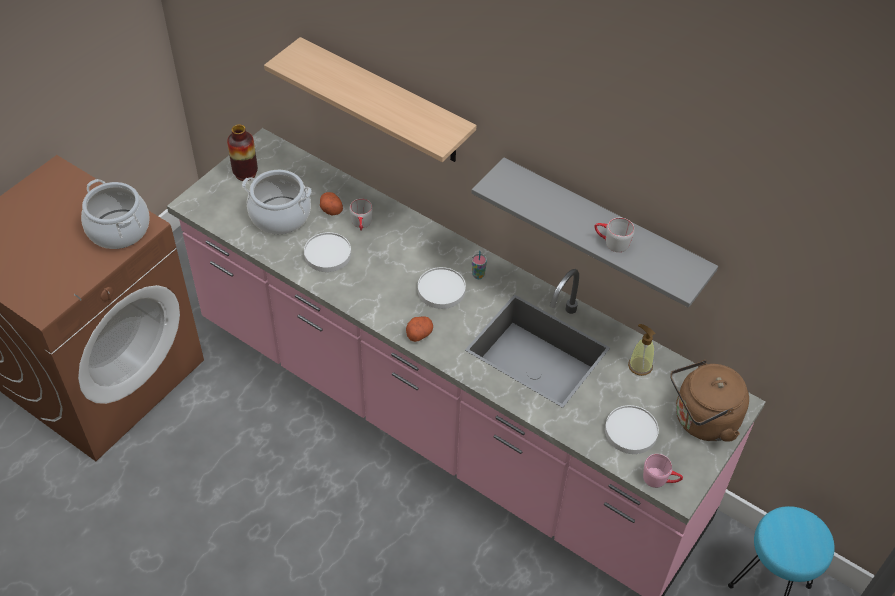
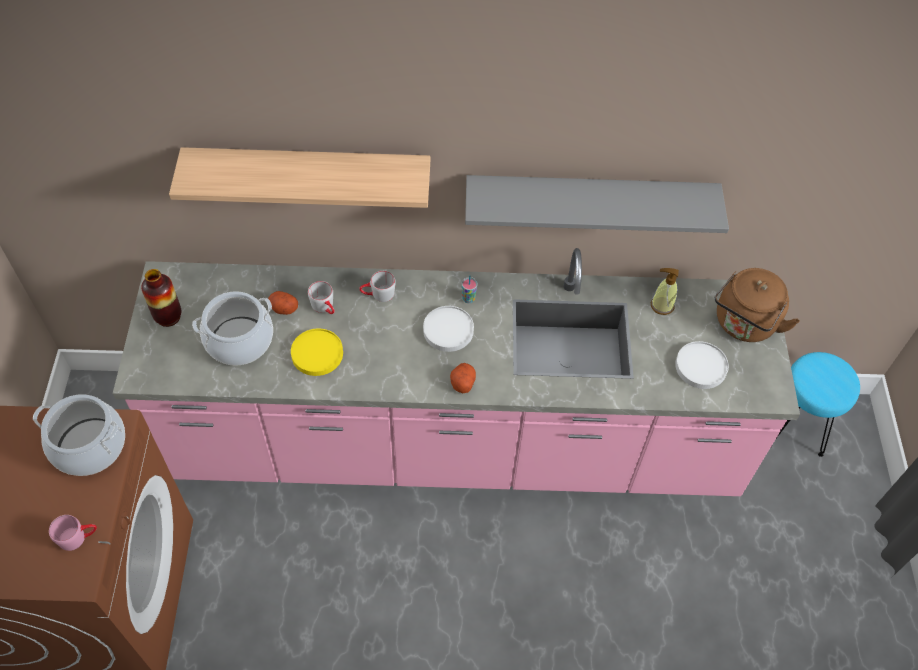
camera: 35 degrees left, 5 degrees up
white plate [304,232,351,272] -> yellow plate [291,329,343,376]
grey mug [595,218,634,252] -> grey mug moved to [359,271,396,302]
pink mug [643,454,683,488] -> pink mug moved to [49,515,97,551]

